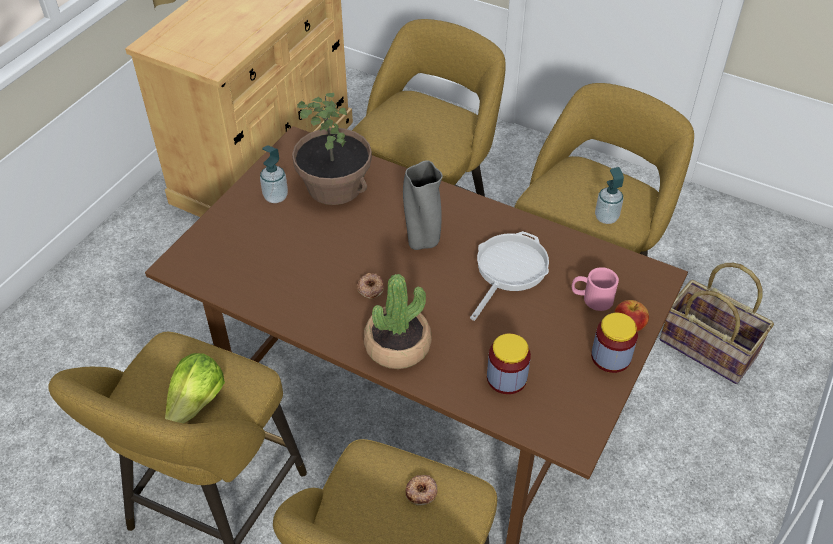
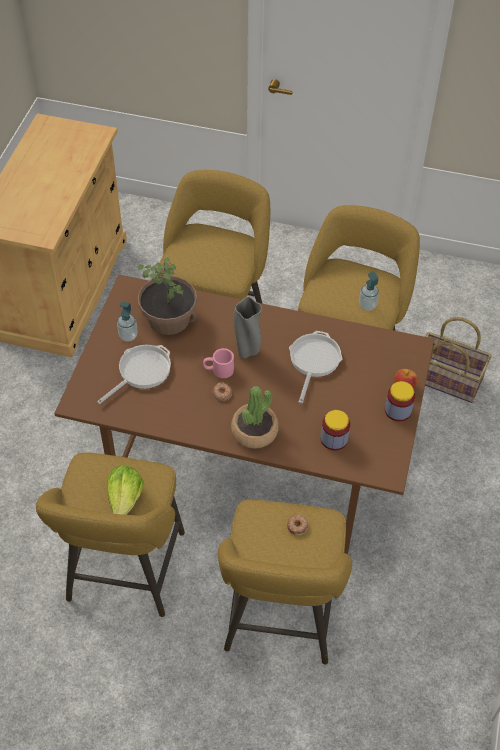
camera: 15 degrees left, 5 degrees up
pink mug [572,267,619,311] -> pink mug moved to [203,348,234,378]
none -> frying pan [97,345,171,404]

